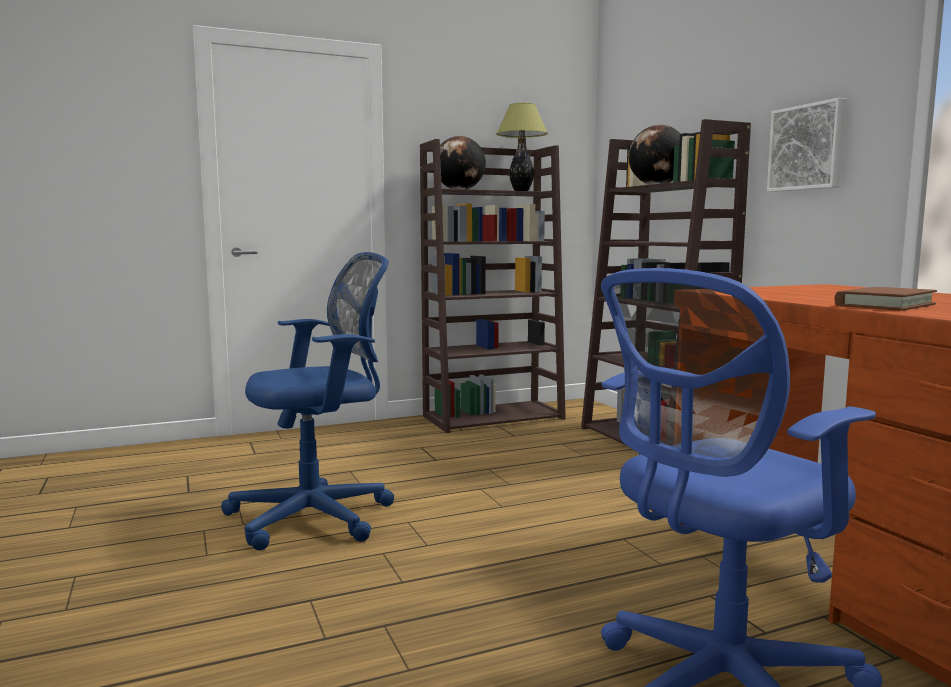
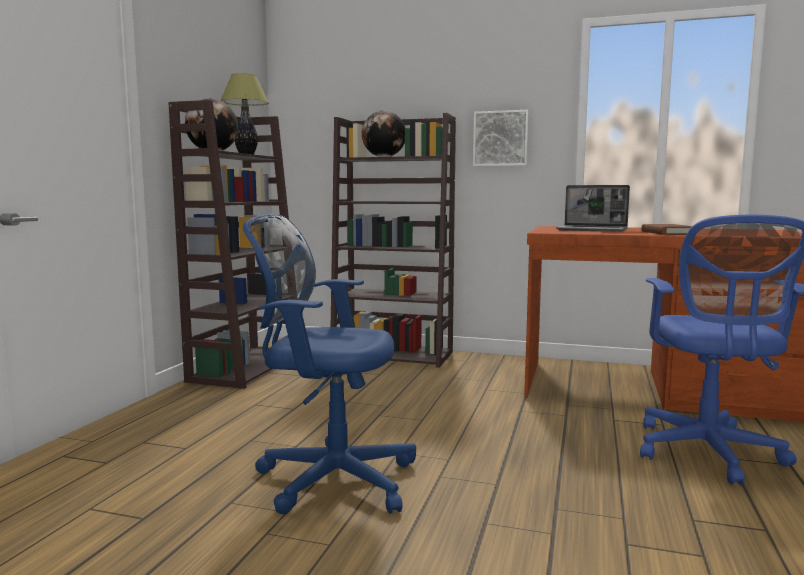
camera: 50 degrees left, 0 degrees up
blue office chair [221,252,394,550] -> blue office chair turned 90 degrees counterclockwise [243,214,416,514]
none -> laptop [556,185,630,232]

